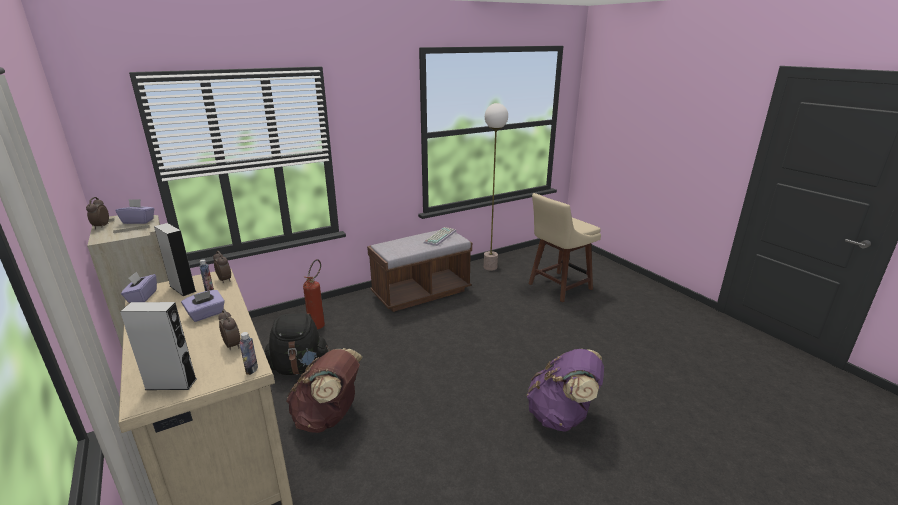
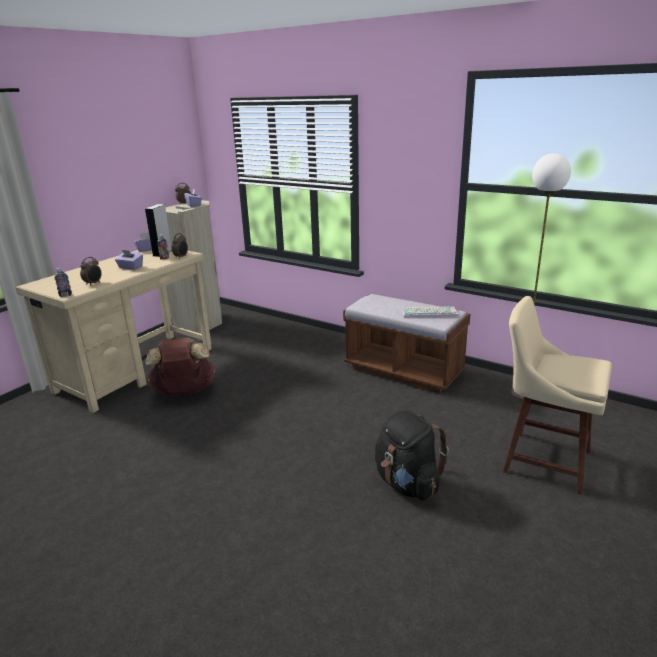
camera: 65 degrees right, 0 degrees up
grey speaker [120,302,197,390] -> none
black backpack [265,313,330,375] -> black backpack moved to [375,411,449,501]
fire extinguisher [303,259,325,330] -> none
purple backpack [527,349,604,432] -> none

